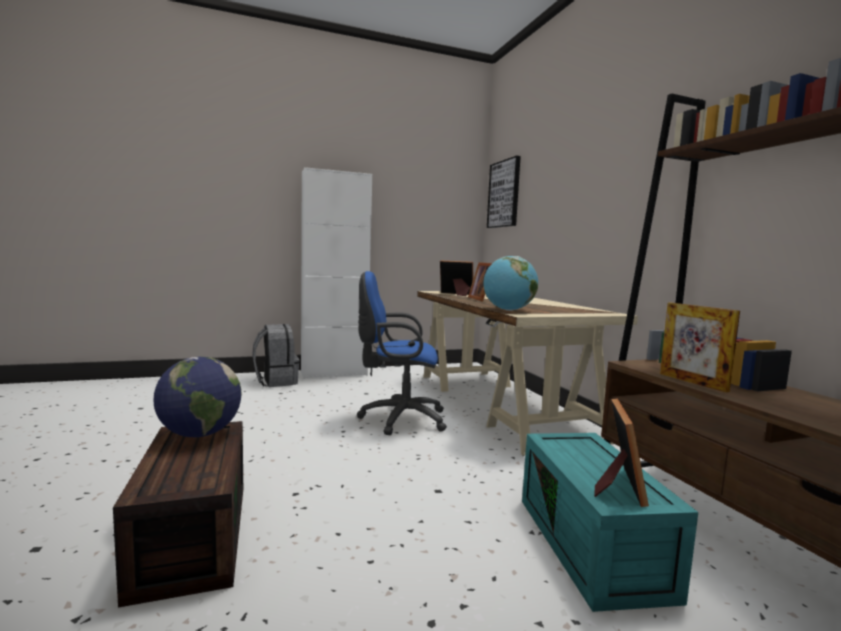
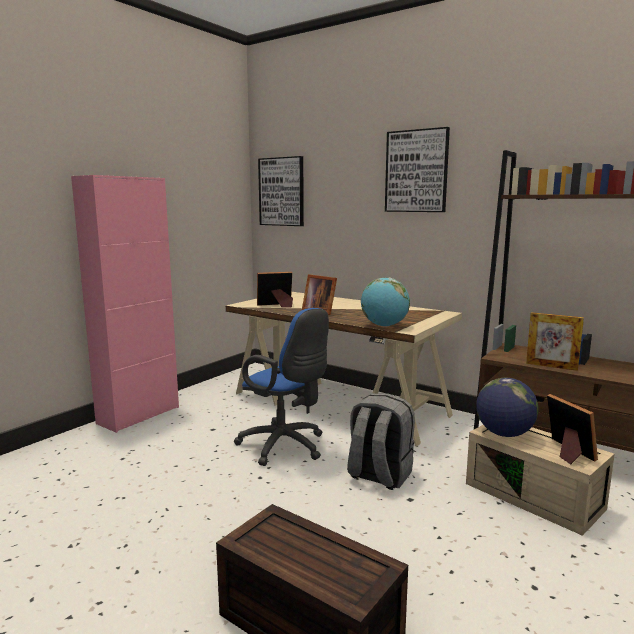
camera: 35 degrees left, 5 degrees up
globe [153,357,242,437] -> globe moved to [476,378,538,437]
grey backpack [252,324,299,387] -> grey backpack moved to [347,393,415,490]
white cabinet [301,167,372,379] -> pink cabinet [71,175,179,433]
blue office chair [357,271,447,435] -> blue office chair turned 105 degrees counterclockwise [234,308,329,466]
turquoise storage box [522,433,698,612] -> beige storage box [466,425,615,536]
none -> picture [385,127,450,212]

